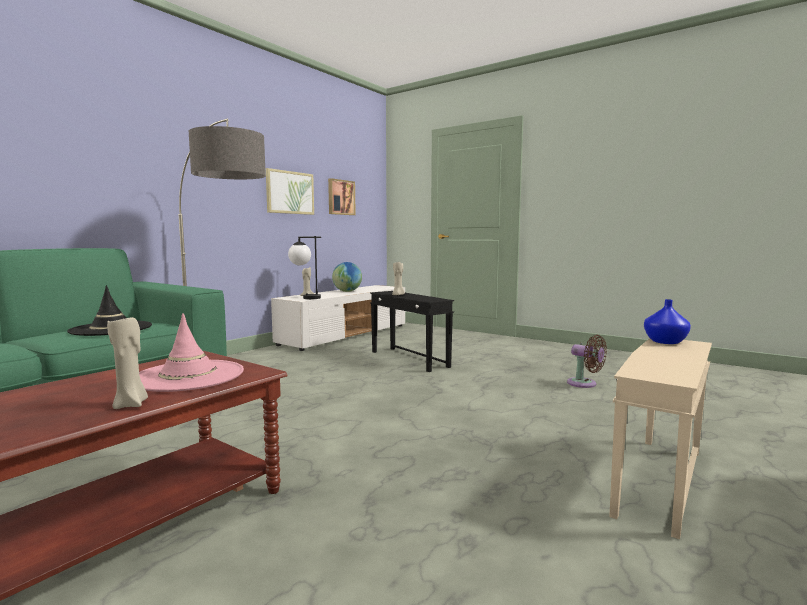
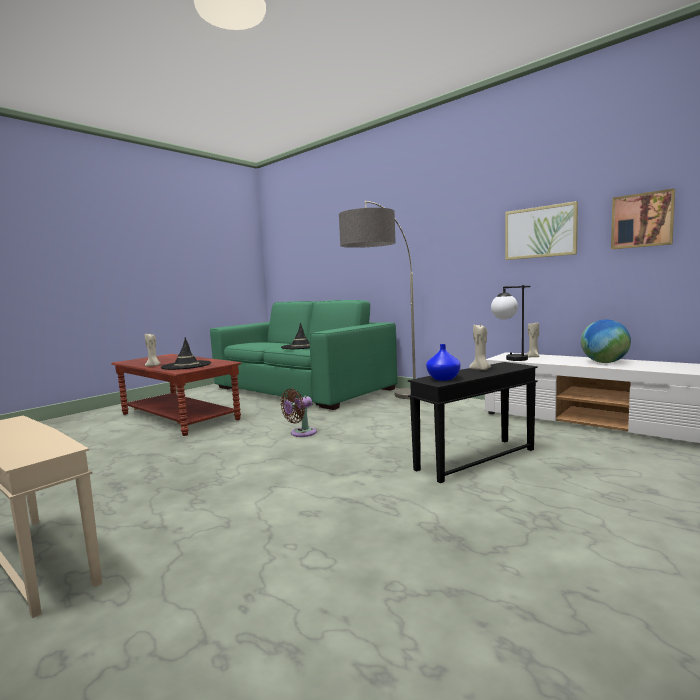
camera: 95 degrees right, 0 degrees up
pink hat [139,313,244,392] -> black hat [161,337,211,370]
brown fan [567,335,607,388] -> brown fan moved to [280,389,317,437]
blue vase [644,299,691,344] -> blue vase moved to [426,344,461,381]

